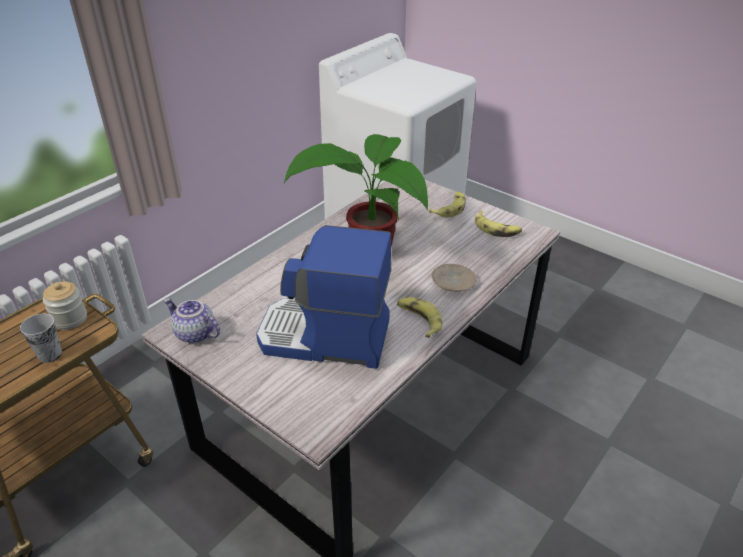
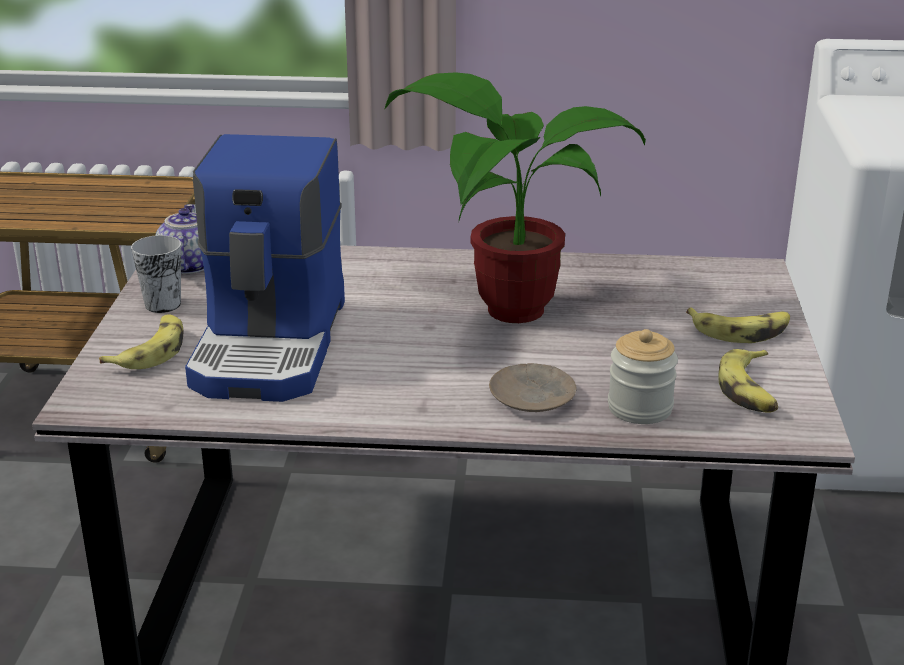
camera: 55 degrees right, 10 degrees down
cup [20,314,62,363] -> cup moved to [131,235,181,313]
jar [43,281,87,330] -> jar moved to [608,329,678,424]
coffee machine [256,225,391,369] -> coffee machine turned 150 degrees counterclockwise [185,134,345,402]
banana [397,297,442,338] -> banana moved to [99,314,183,369]

